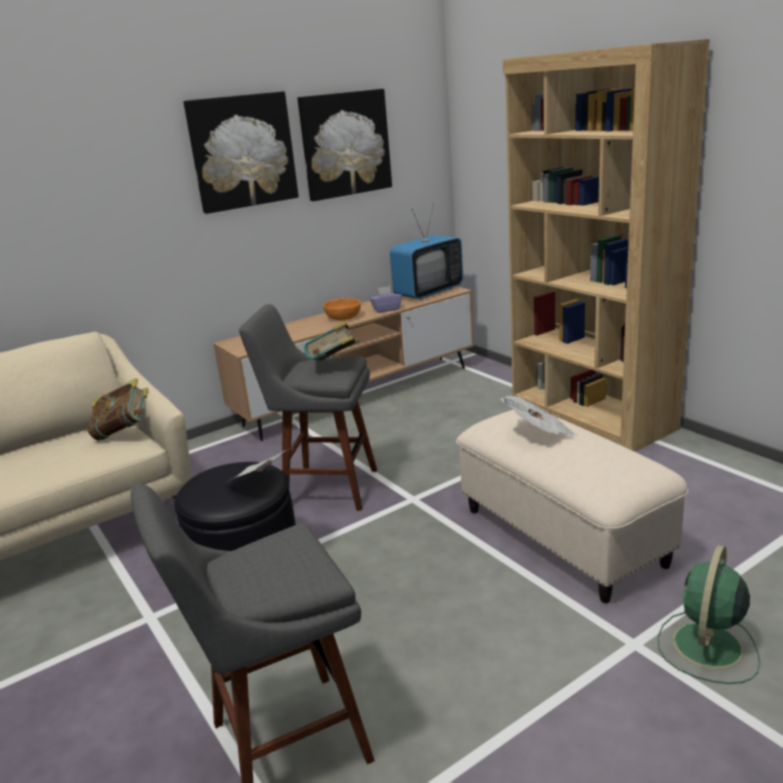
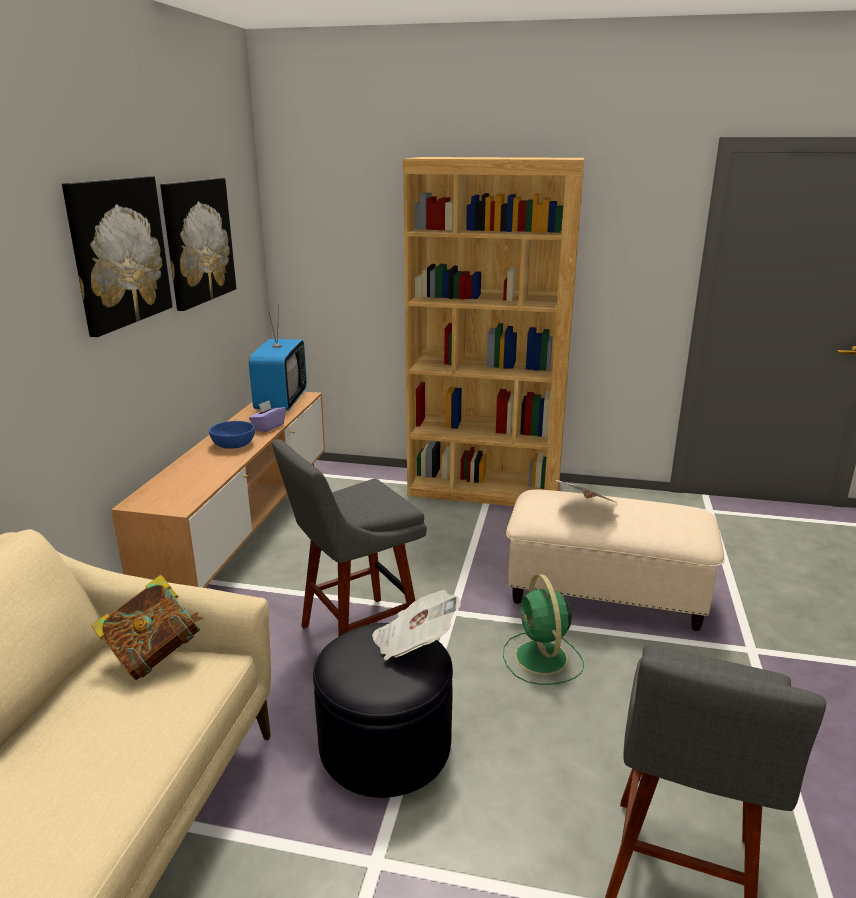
camera: 45 degrees left, 0 degrees up
book [304,321,359,361] -> none
orange bowl [323,298,361,320] -> blue bowl [209,421,255,449]
green fan [658,545,760,684] -> green fan moved to [503,574,584,685]

